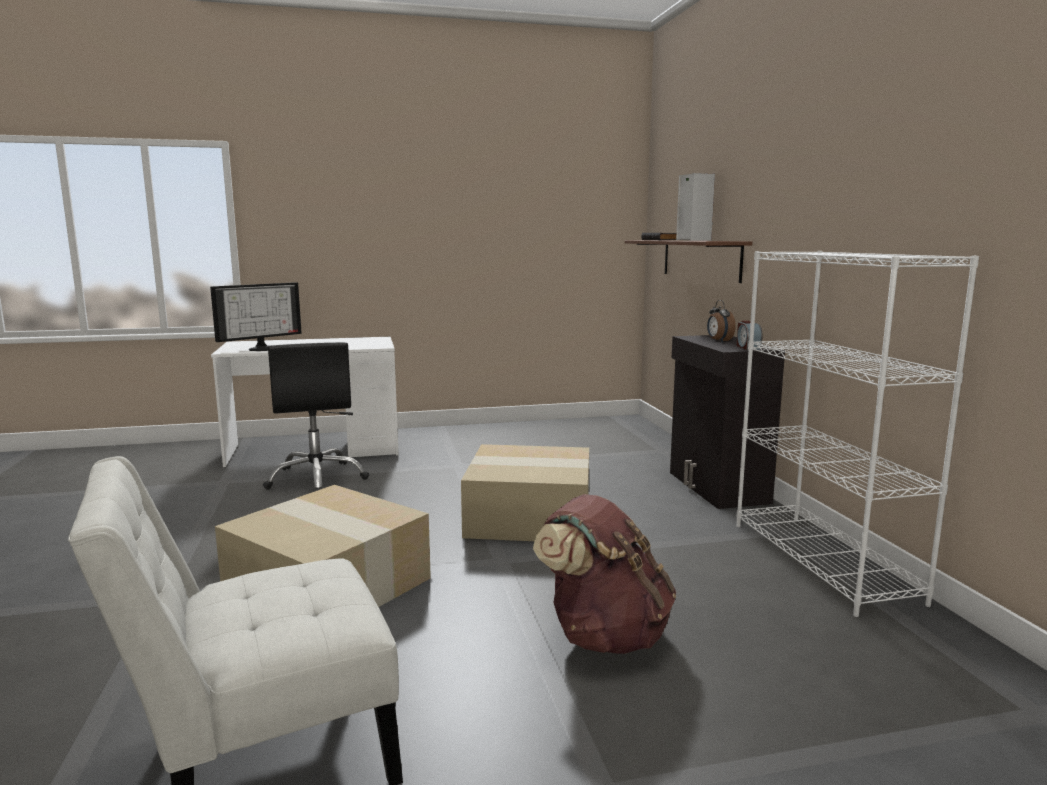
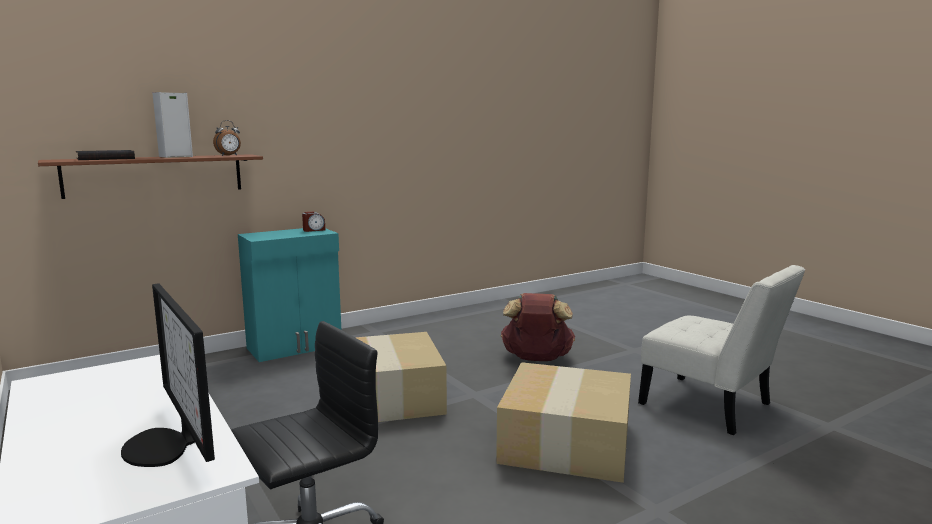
camera: 110 degrees left, 0 degrees up
monitor [210,282,302,351] -> monitor turned 150 degrees counterclockwise [121,283,215,467]
black cabinet [670,335,785,509] -> turquoise cabinet [238,228,341,362]
alarm clock [707,300,735,343] -> alarm clock moved to [213,120,241,156]
white bookcase [736,251,979,617] -> none

